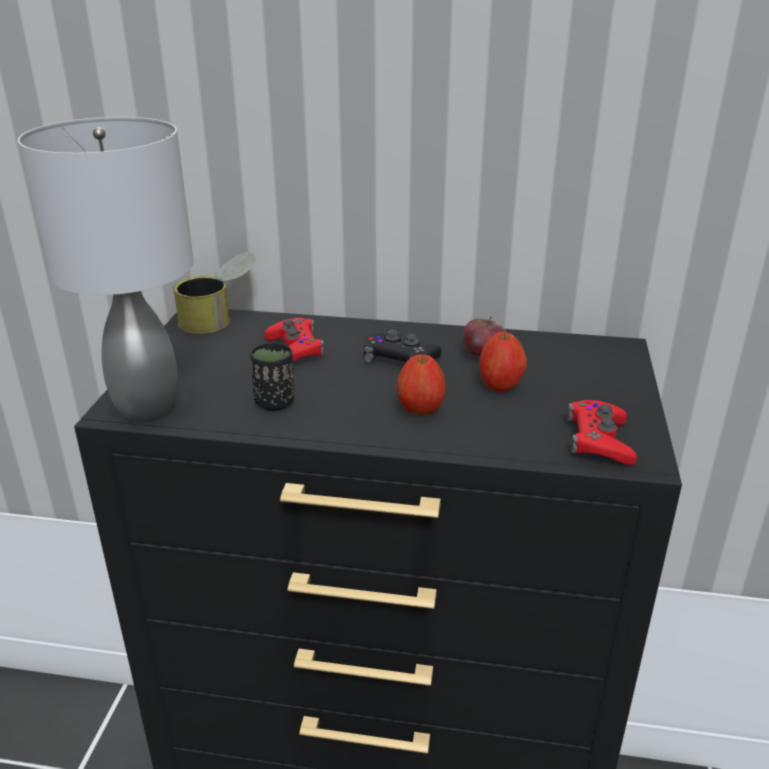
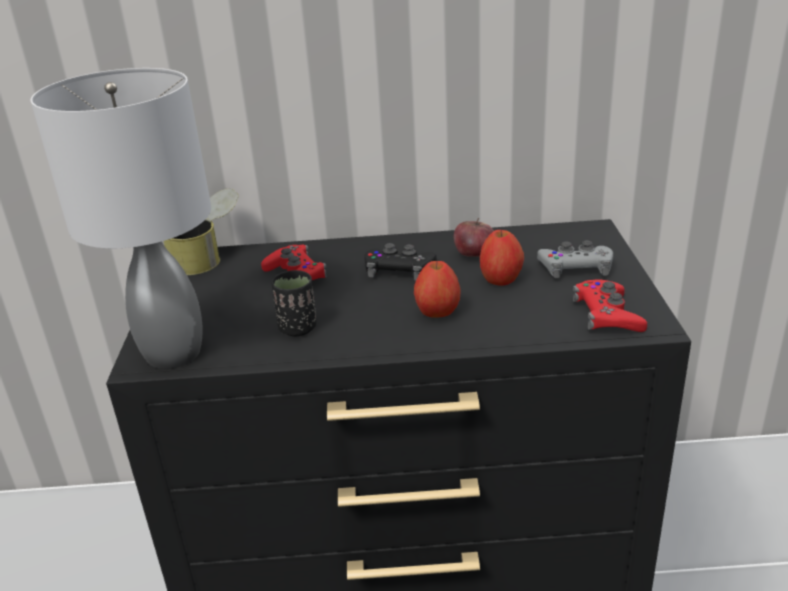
camera: 10 degrees left, 0 degrees up
none -> grey game controller [537,240,613,279]

